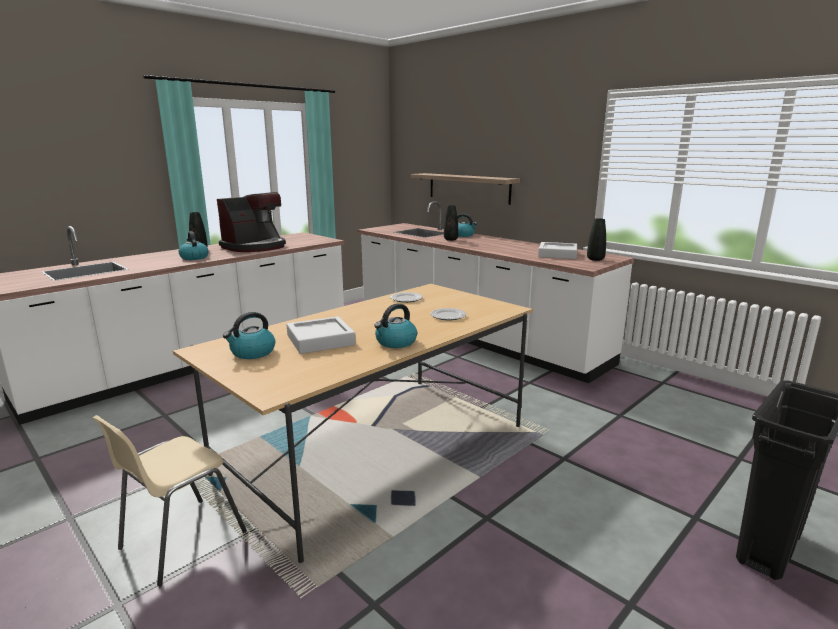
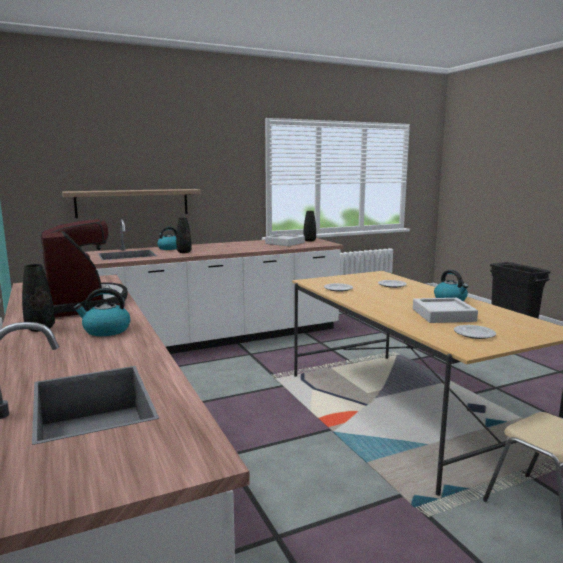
camera: 70 degrees left, 5 degrees down
kettle [223,312,275,359] -> plate [454,325,496,339]

